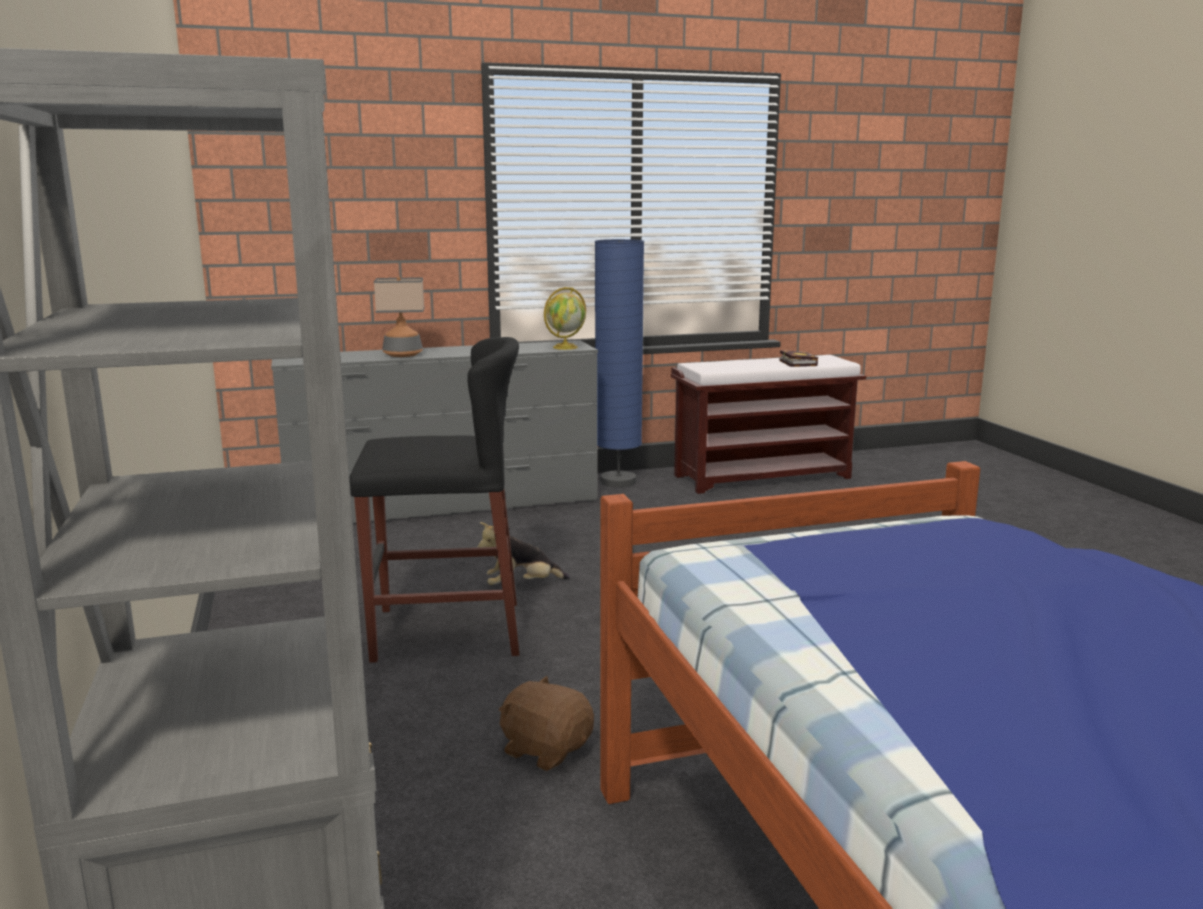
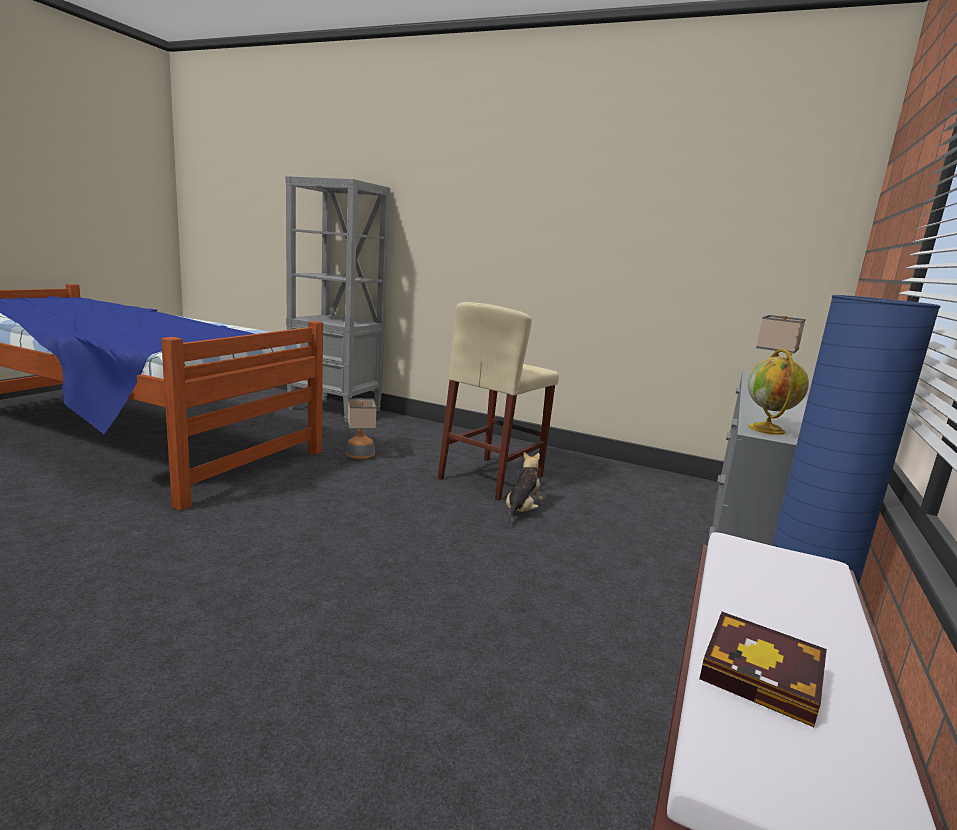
camera: 130 degrees right, 0 degrees up
black stool [349,337,520,663] -> beige stool [438,302,559,501]
brown plush toy [499,676,594,771] -> table lamp [345,398,377,459]

